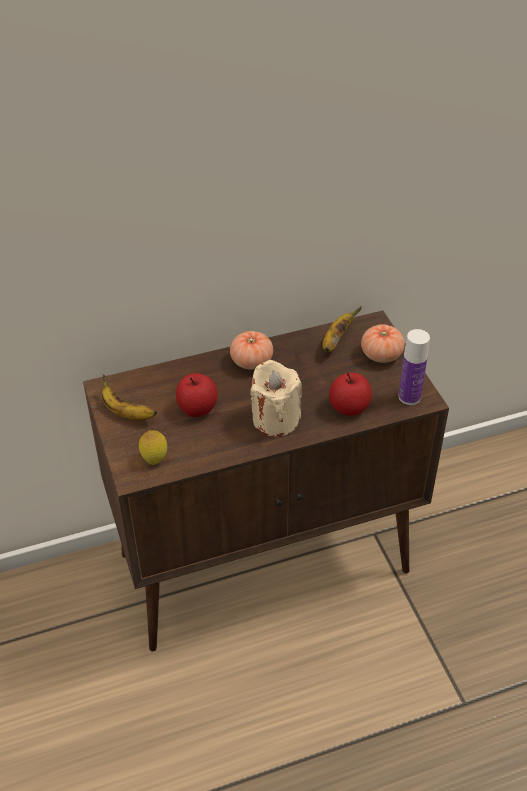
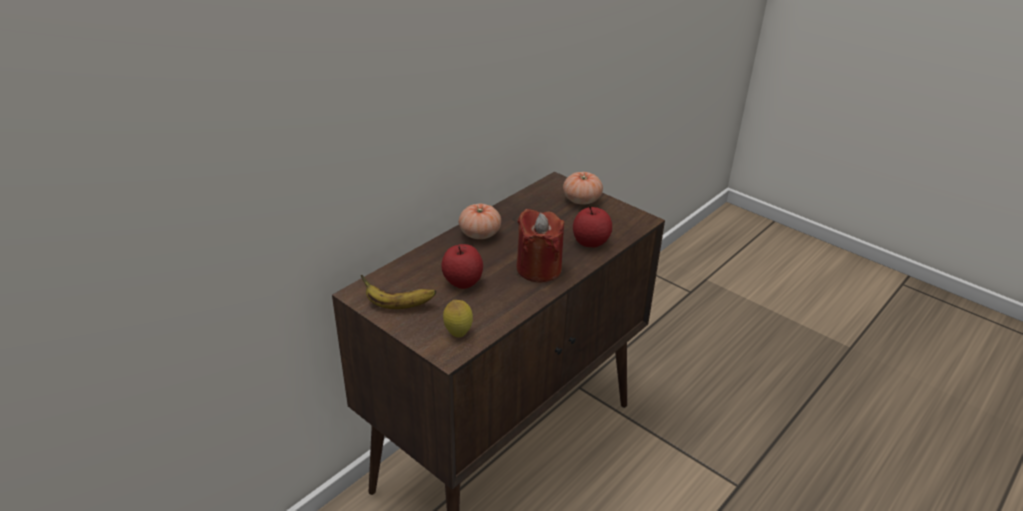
camera: 30 degrees left, 10 degrees down
beige candle [250,360,302,437] -> red candle [516,209,564,283]
banana [323,306,362,352] -> none
bottle [398,329,430,405] -> none

